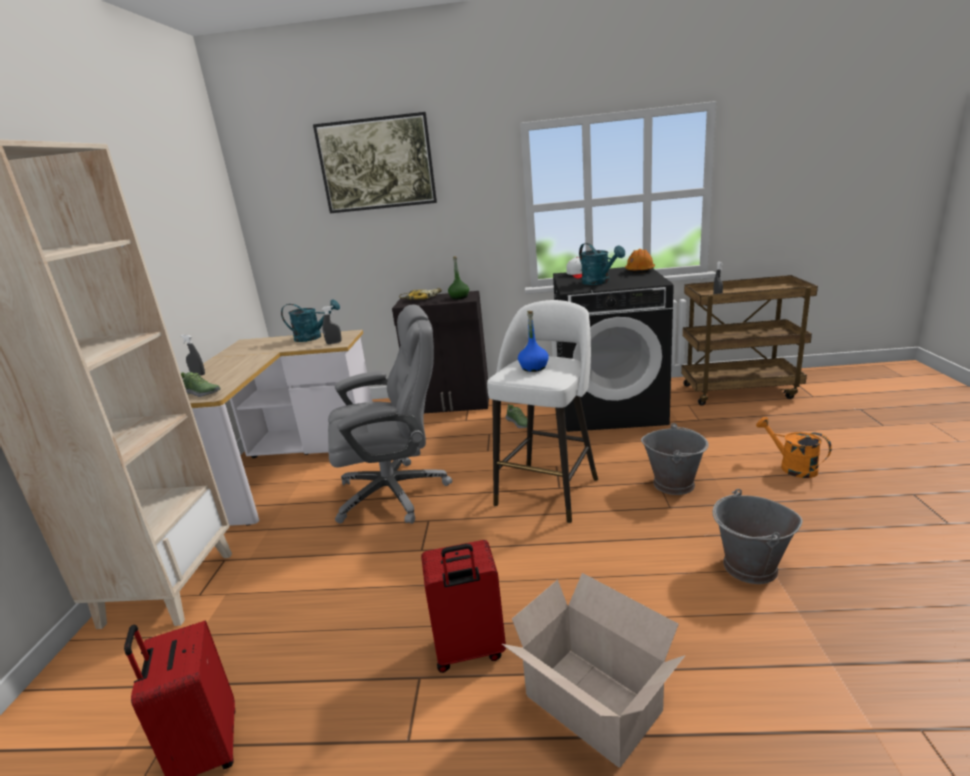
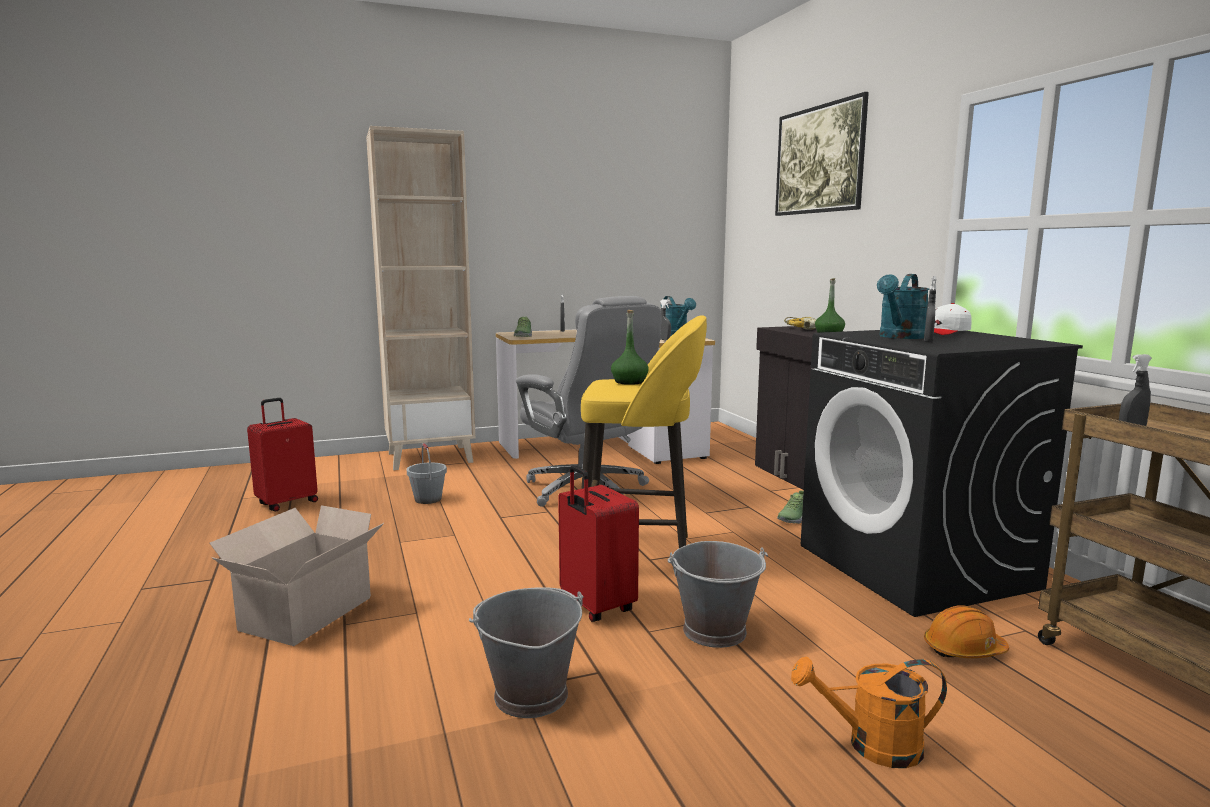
camera: 65 degrees right, 10 degrees down
red suitcase [421,540,506,673] -> red suitcase moved to [558,465,639,622]
white stool [487,300,598,523] -> yellow stool [581,315,707,548]
blue bottle [518,311,549,372] -> green bottle [611,310,649,385]
orange hard hat [625,249,655,274] -> orange hard hat moved to [924,605,1009,658]
orange watering can [756,417,832,478] -> orange watering can turned 120 degrees counterclockwise [791,657,947,768]
none -> grey bucket [406,443,447,504]
none -> grey spray bottle [924,276,936,342]

